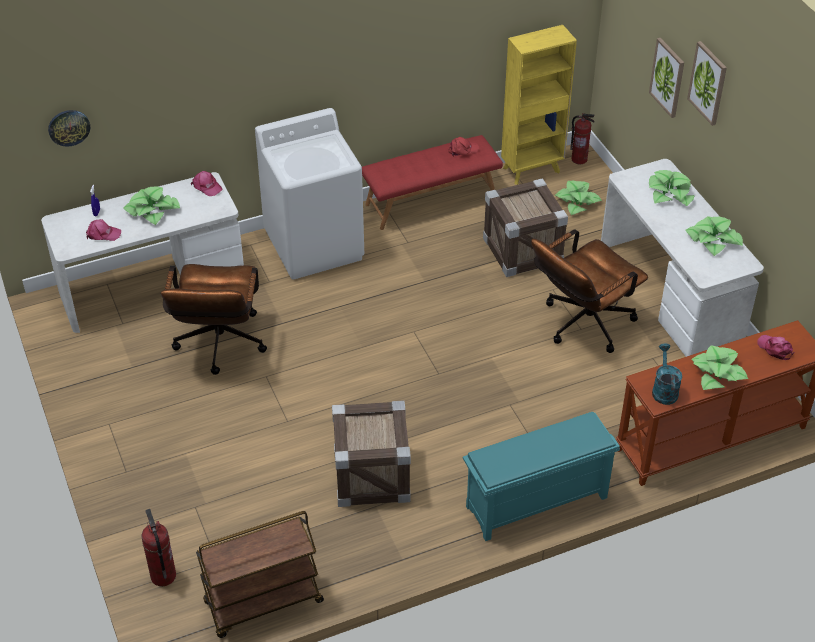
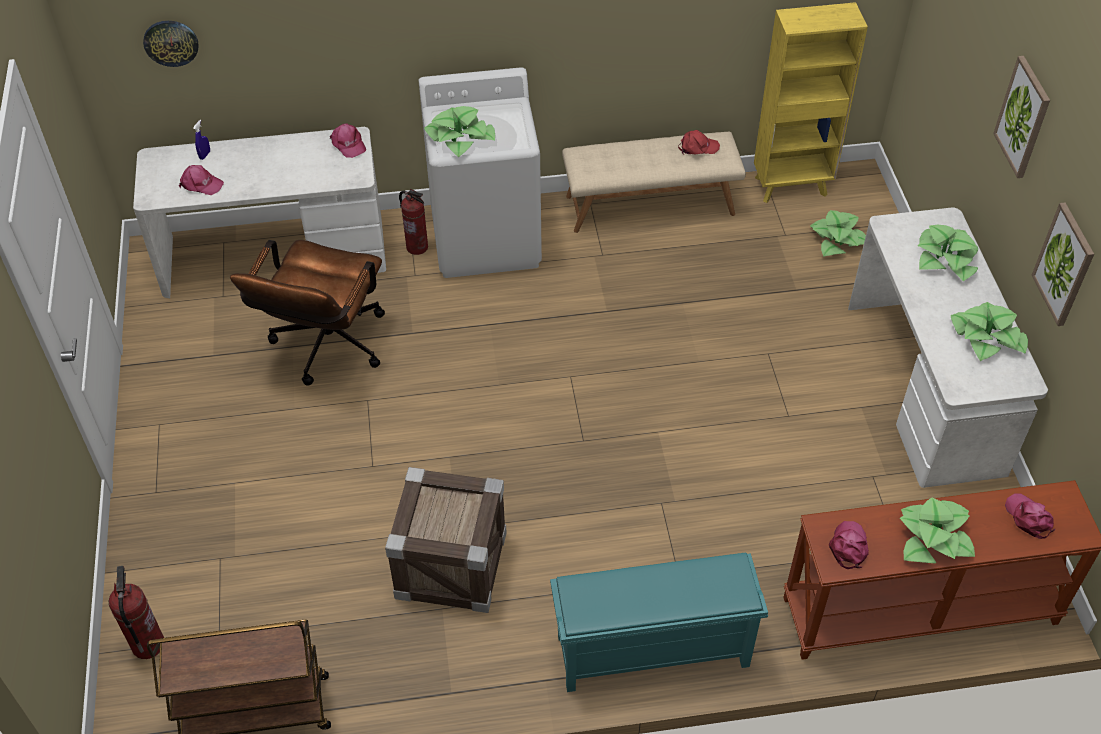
camera: 15 degrees right, 5 degrees up
potted plant [123,186,180,225] -> potted plant moved to [424,106,495,158]
red bench [362,135,503,230] -> beige bench [562,132,746,233]
crate [483,178,568,277] -> none
brown office chair [531,229,648,353] -> none
fire extinguisher [570,113,594,164] -> fire extinguisher moved to [399,189,428,255]
picture [649,38,684,118] -> picture moved to [1032,203,1094,326]
turquoise watering can [652,344,682,405] -> pink cap [829,521,869,569]

